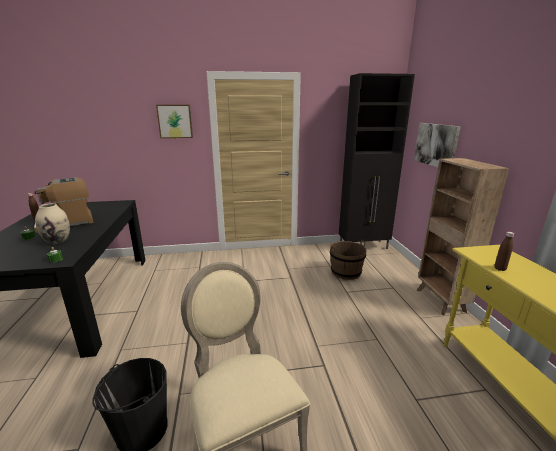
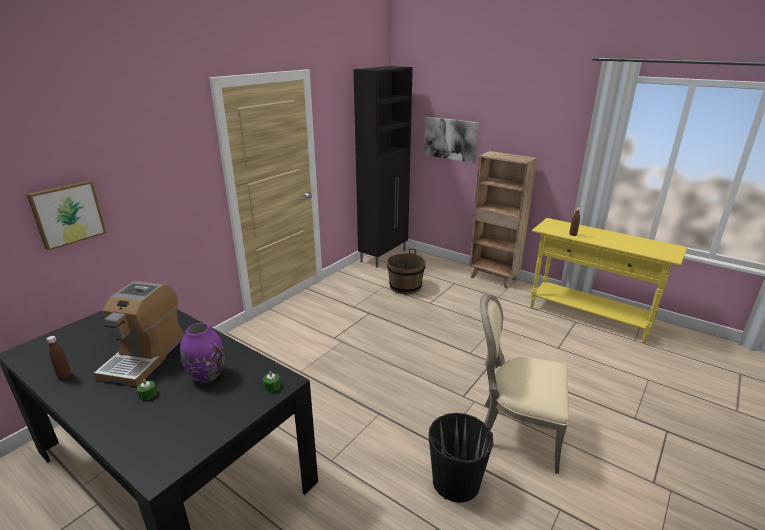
camera: 45 degrees left, 5 degrees up
beige vase [35,203,70,244] -> purple vase [180,323,224,383]
picture [156,105,193,138] -> picture moved to [26,180,106,250]

